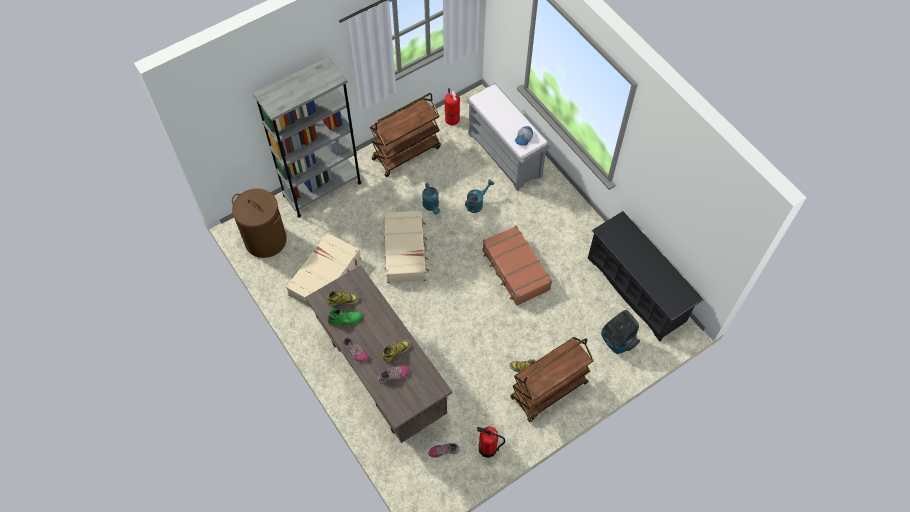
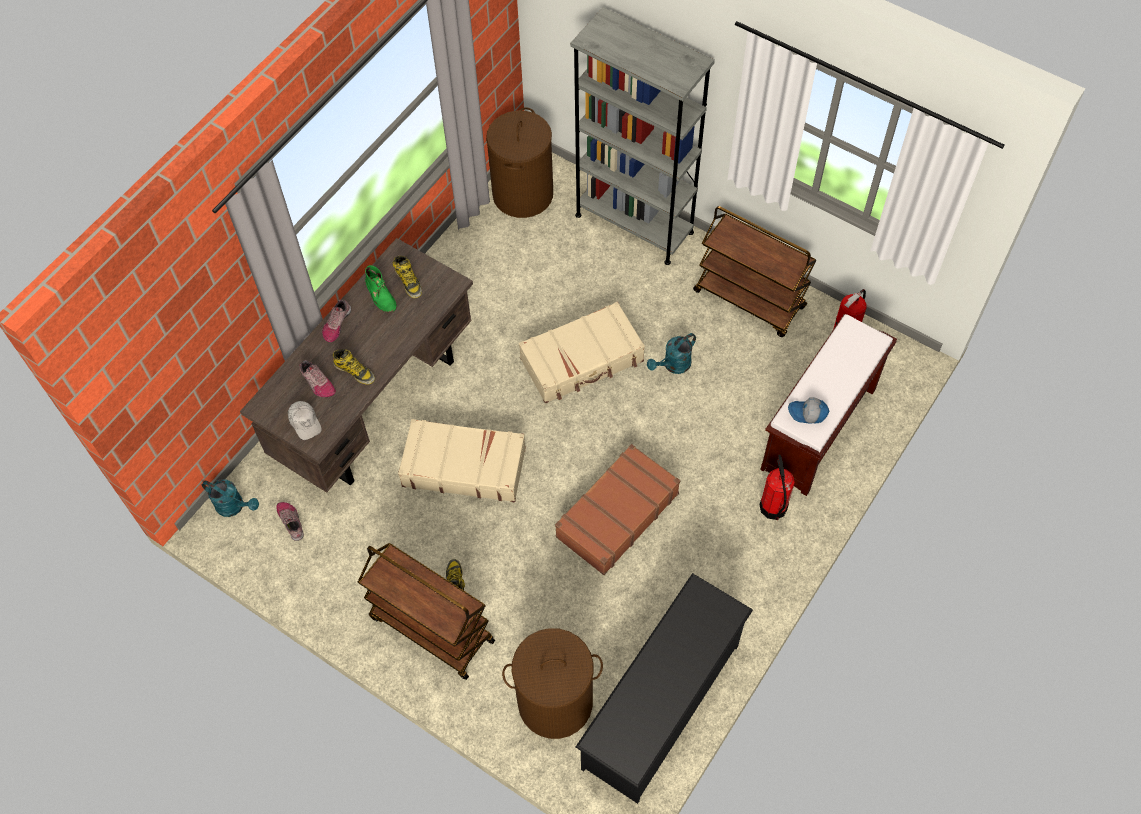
camera: 70 degrees right, 0 degrees up
beige suitcase [286,232,361,307] -> beige suitcase moved to [398,419,526,502]
turquoise watering can [465,180,494,213] -> turquoise watering can moved to [202,479,259,517]
grey bench [466,83,550,191] -> brown bench [761,314,897,496]
fire extinguisher [477,426,505,458] -> fire extinguisher moved to [760,455,795,520]
vacuum cleaner [601,310,640,354] -> brown laundry basket [502,628,603,739]
none -> white cap [288,401,322,440]

